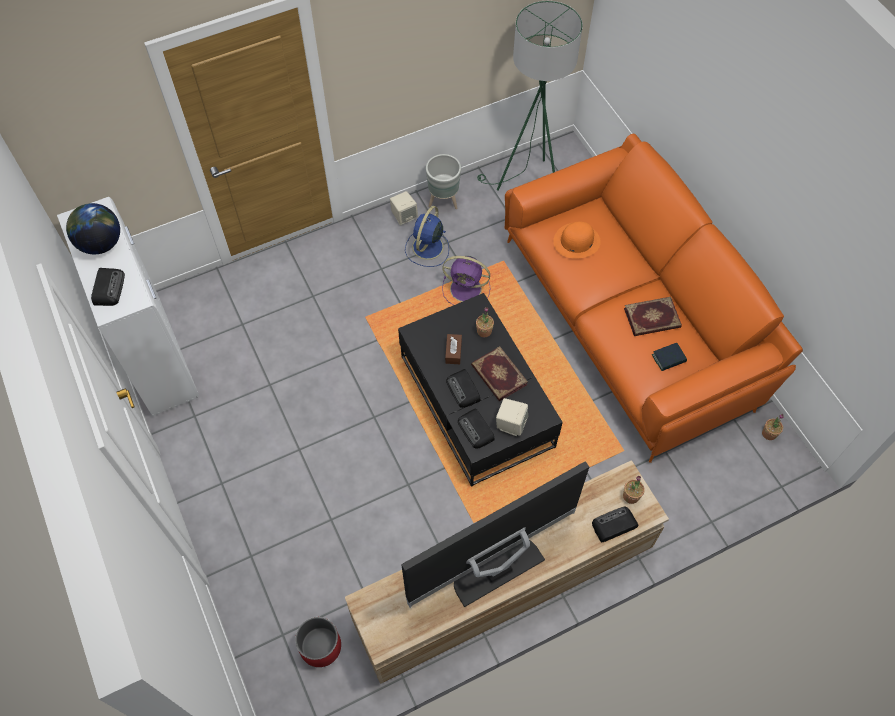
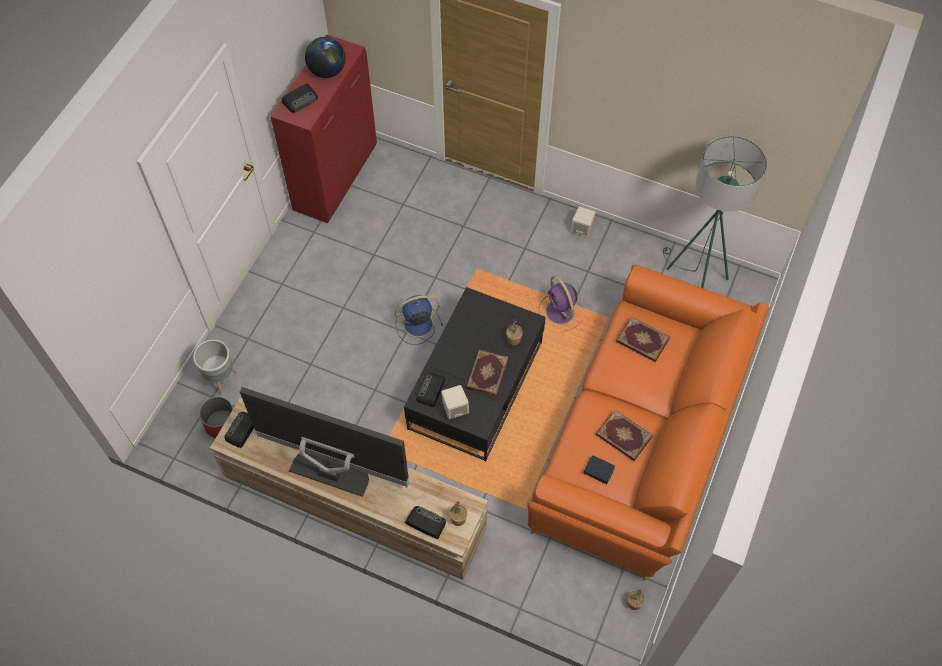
camera: 50 degrees right, 0 degrees up
white cabinet [57,197,199,416] -> red cabinet [270,34,377,223]
blue fan [405,206,449,267] -> blue fan moved to [395,295,443,345]
grey planter [426,154,461,209] -> grey planter moved to [193,339,237,395]
brown tissue box [445,334,462,364] -> none
radio [446,369,480,408] -> radio moved to [225,412,254,448]
orange hat [553,222,601,259] -> book [616,317,670,362]

